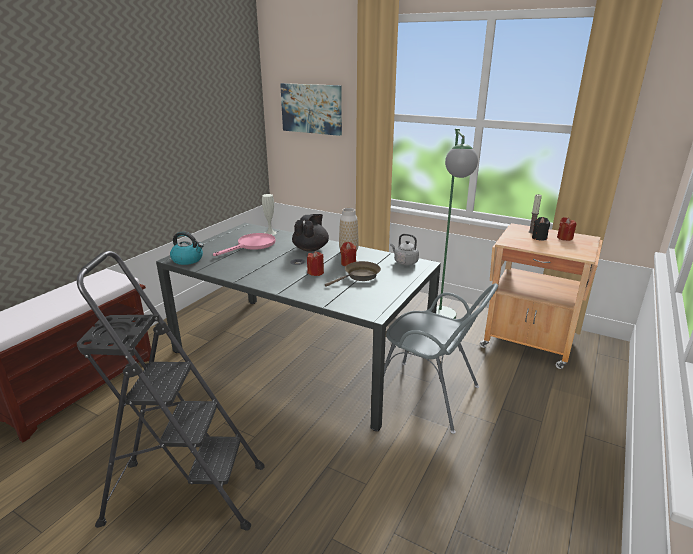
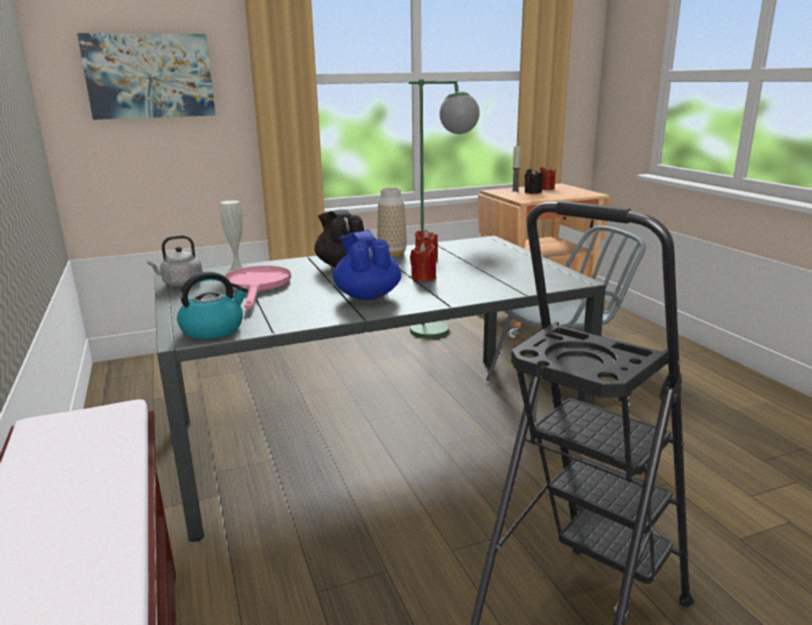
camera: 50 degrees left, 5 degrees down
brown frying pan [325,261,381,287] -> none
grey kettle [390,234,419,265] -> grey kettle moved to [147,235,203,286]
none -> blue teapot [333,230,402,300]

